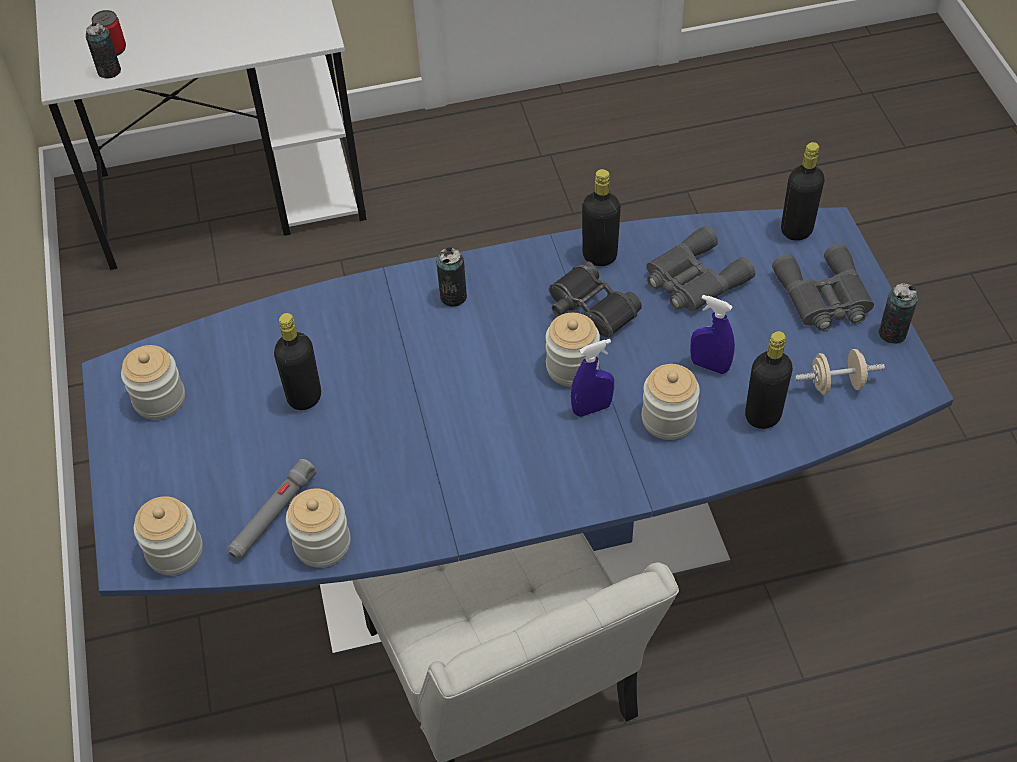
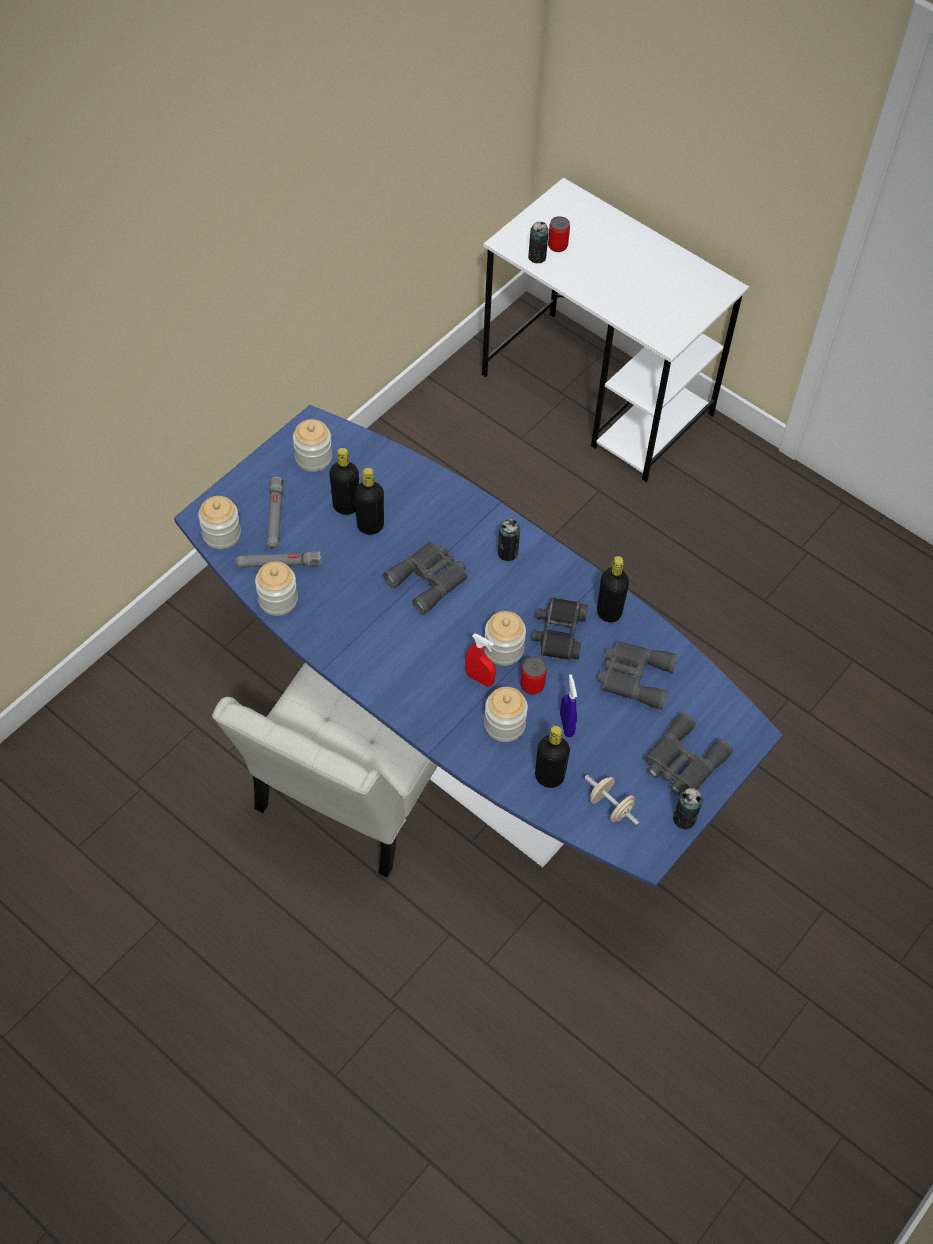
camera: 50 degrees right, 5 degrees up
blue spray bottle [571,339,614,417] -> red spray bottle [465,633,496,687]
black bottle [781,142,824,241] -> black bottle moved to [330,448,359,515]
none -> grey flashlight [267,477,284,549]
none -> grey binoculars [383,542,467,615]
none -> can [520,656,547,695]

